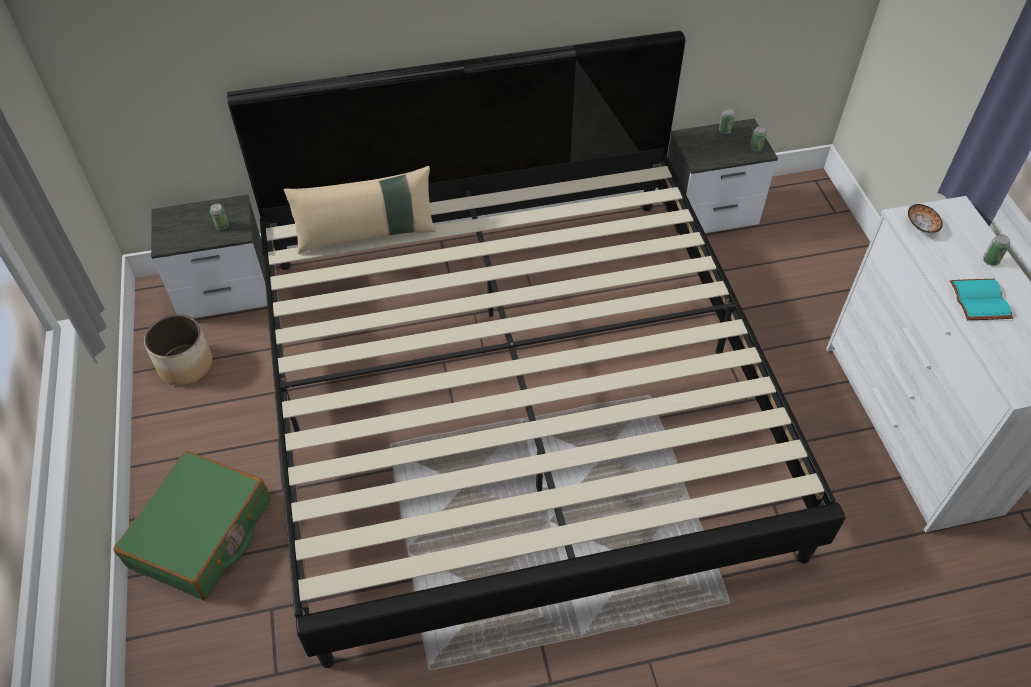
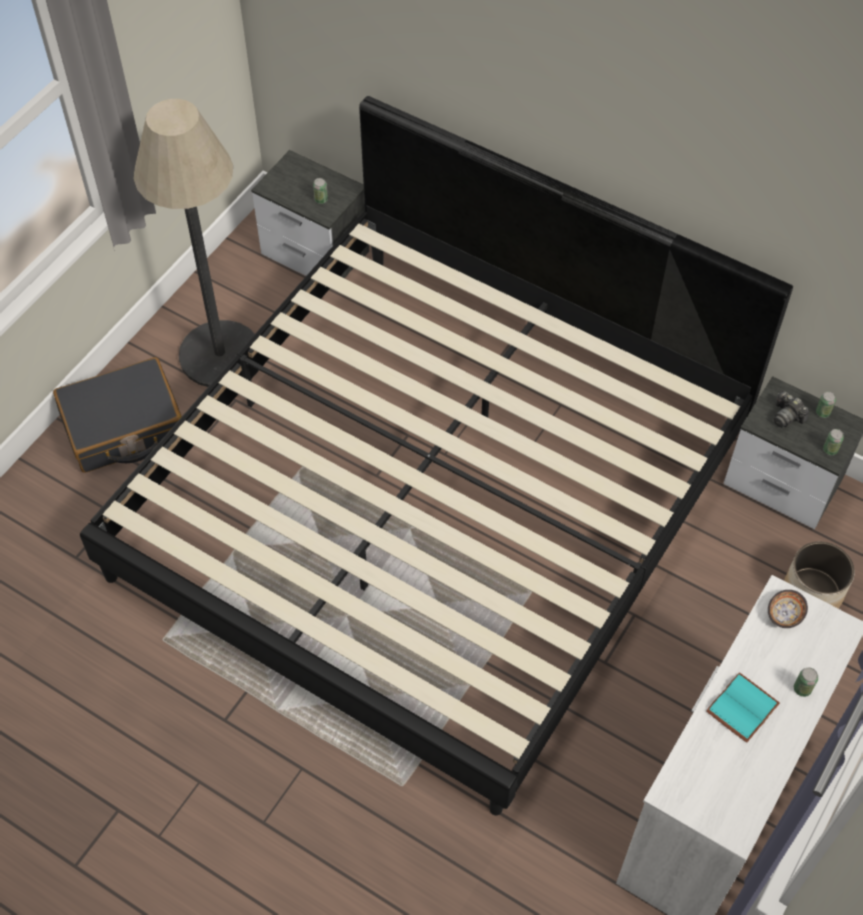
camera: 45 degrees right, 5 degrees up
green suitcase [113,451,271,600] -> black suitcase [53,357,182,473]
planter [144,314,213,385] -> planter moved to [784,542,855,609]
beige pillow [284,166,436,254] -> none
none -> floor lamp [133,99,255,387]
none -> camera [774,391,809,428]

